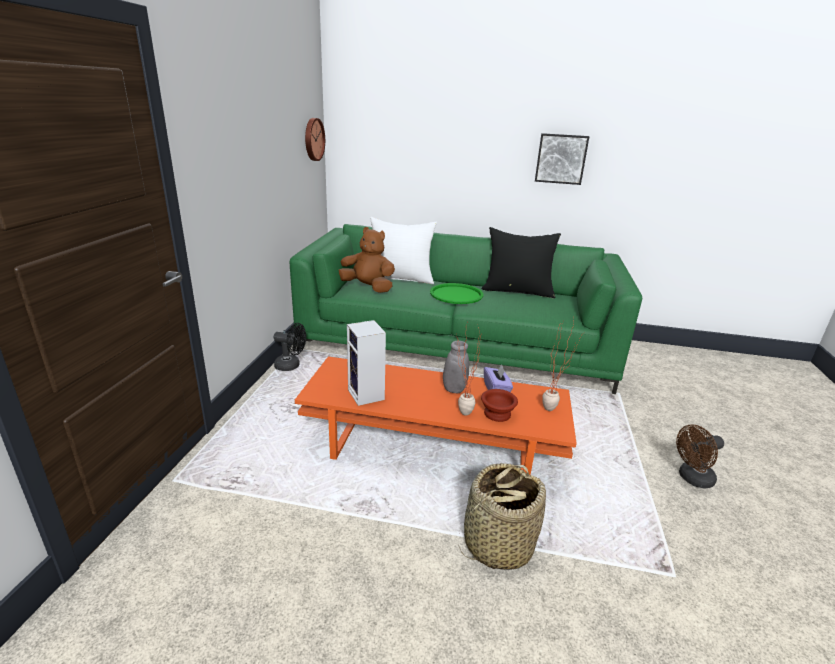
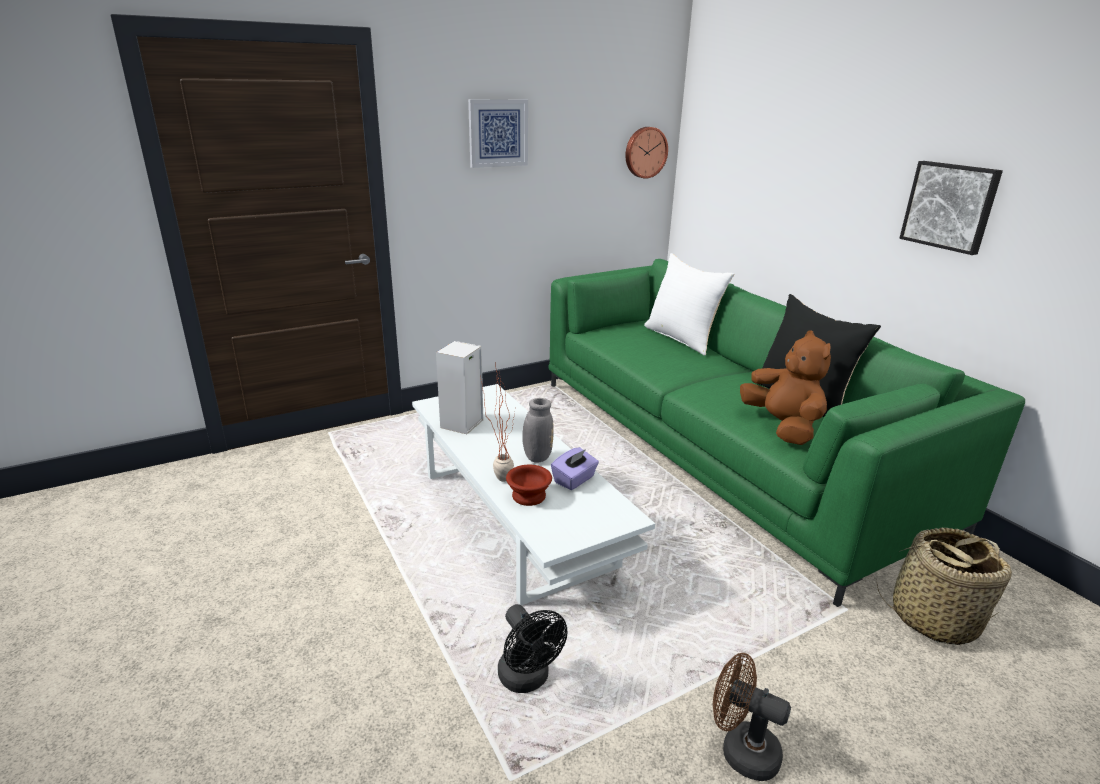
camera: 50 degrees right, 0 degrees up
black fan [274,323,306,371] -> black fan moved to [498,604,567,693]
orange coffee table [295,356,577,475] -> white coffee table [412,384,655,605]
brown plush toy [339,227,395,293] -> brown plush toy moved to [740,330,831,445]
green tray [430,283,483,304] -> none
basket [458,463,546,570] -> basket moved to [877,527,1012,646]
potted plant [542,320,581,411] -> none
none -> picture [468,99,528,168]

